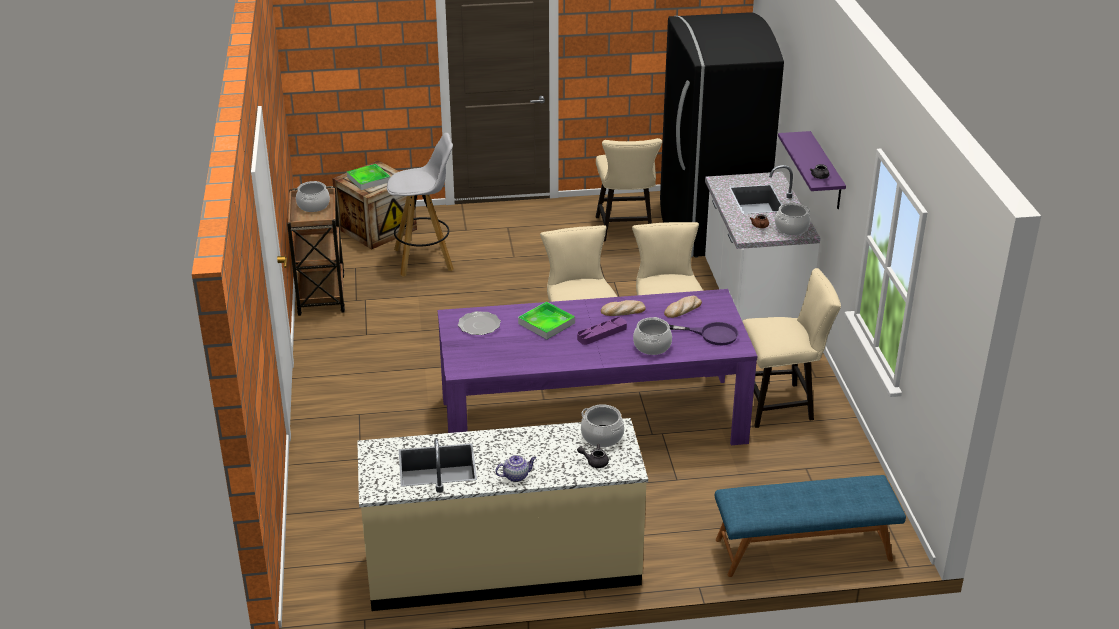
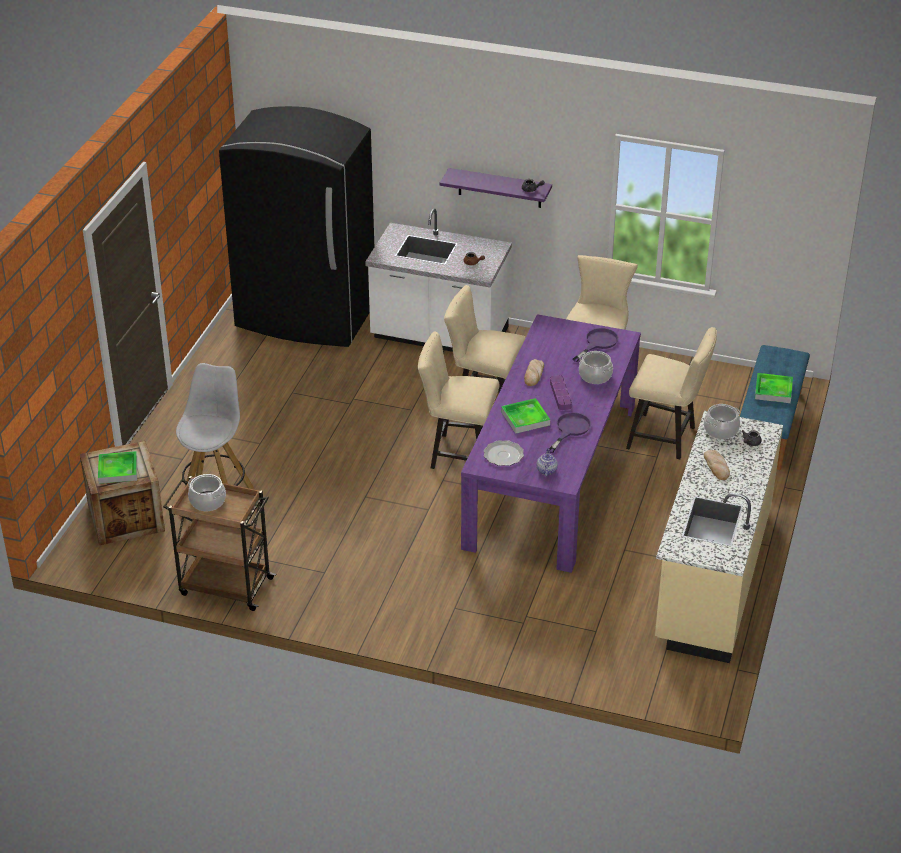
camera: 65 degrees left, 5 degrees up
teapot [495,455,536,482] -> teapot moved to [536,448,558,476]
beige chair [596,138,662,242] -> beige chair moved to [626,327,717,459]
bread [664,296,702,318] -> bread moved to [704,450,730,480]
cooking pot [775,203,810,235] -> none
none -> purple frying pan [549,412,591,453]
none -> tray [755,373,793,403]

